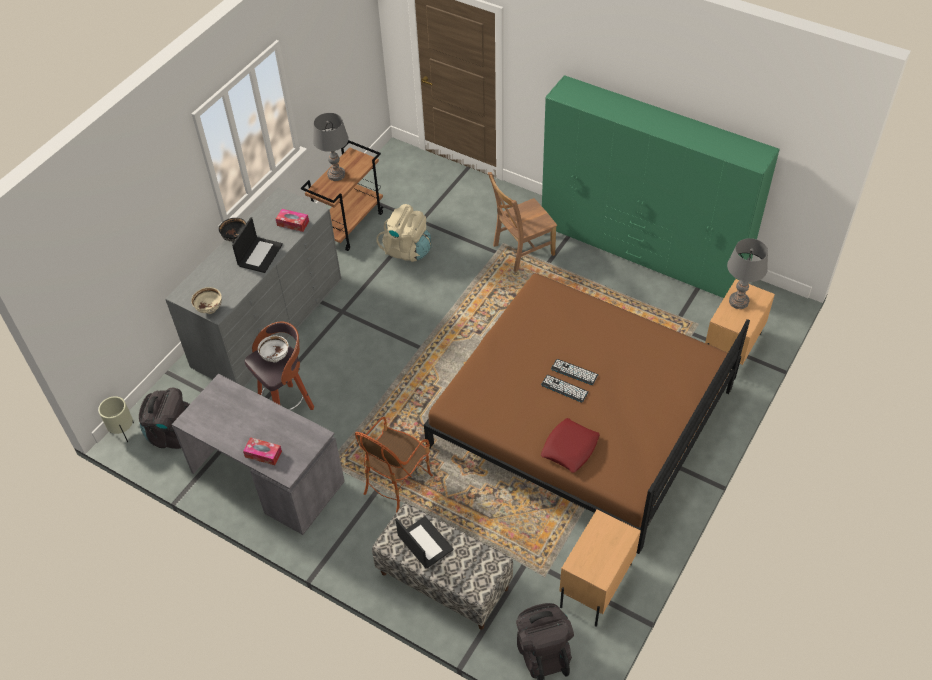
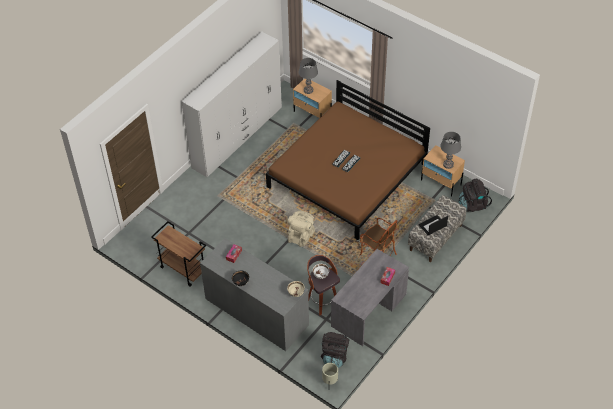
camera: 85 degrees left, 0 degrees up
laptop [232,217,283,273] -> none
grey table lamp [313,113,349,181] -> grey table lamp moved to [440,132,461,169]
beige backpack [376,204,431,262] -> beige backpack moved to [288,211,315,247]
brown chair [488,172,557,272] -> none
red pillow [541,418,600,473] -> none
green wardrobe [542,75,780,298] -> white wardrobe [181,32,282,177]

